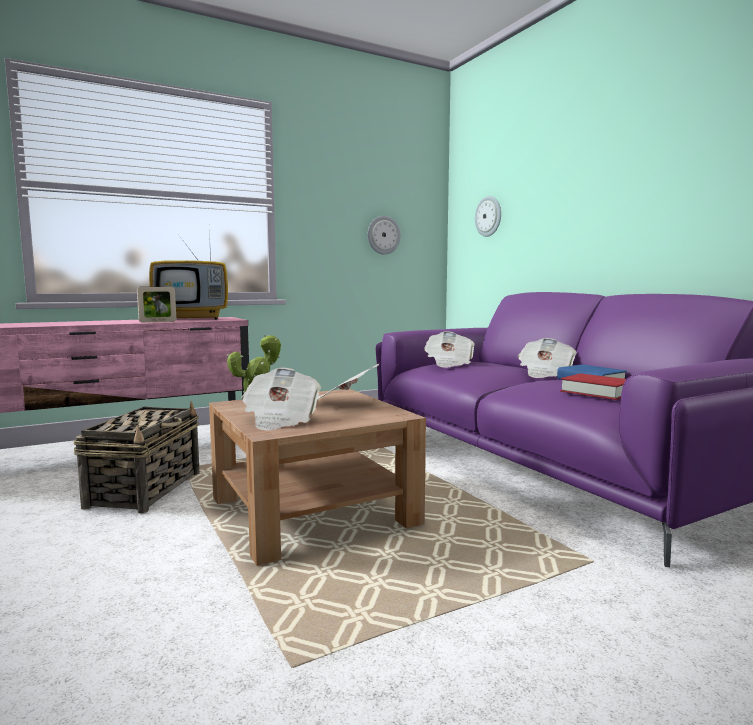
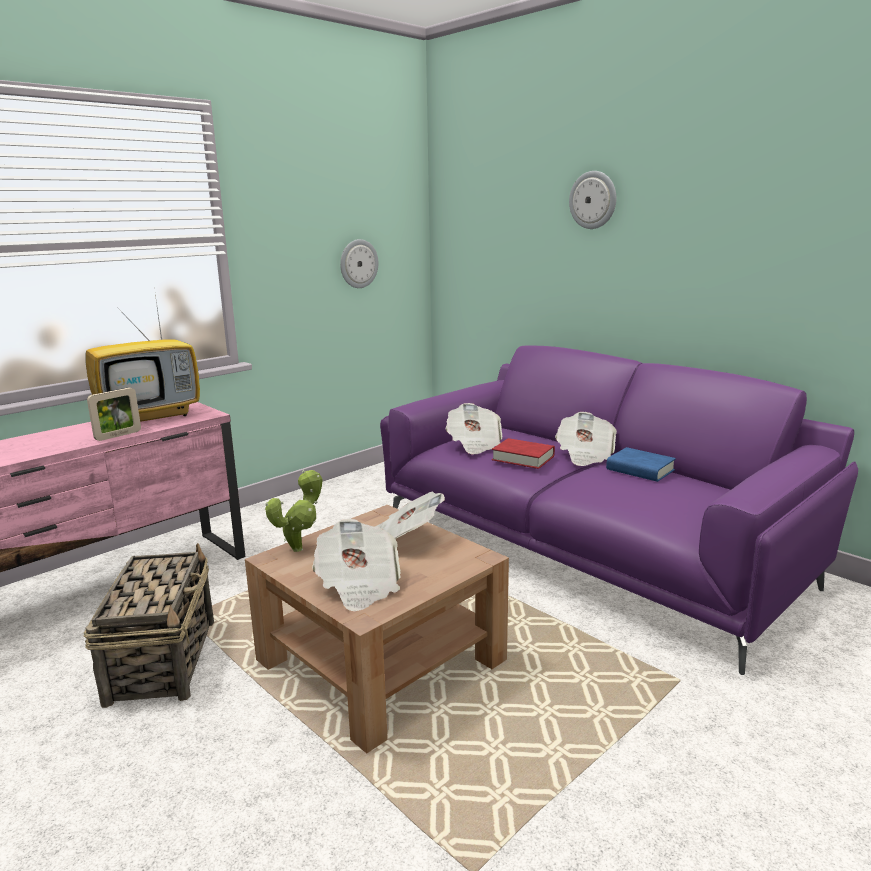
camera: 15 degrees left, 10 degrees up
wall clock [475,196,501,237] -> wall clock moved to [569,171,616,229]
red book [560,373,626,400] -> red book moved to [492,438,555,469]

